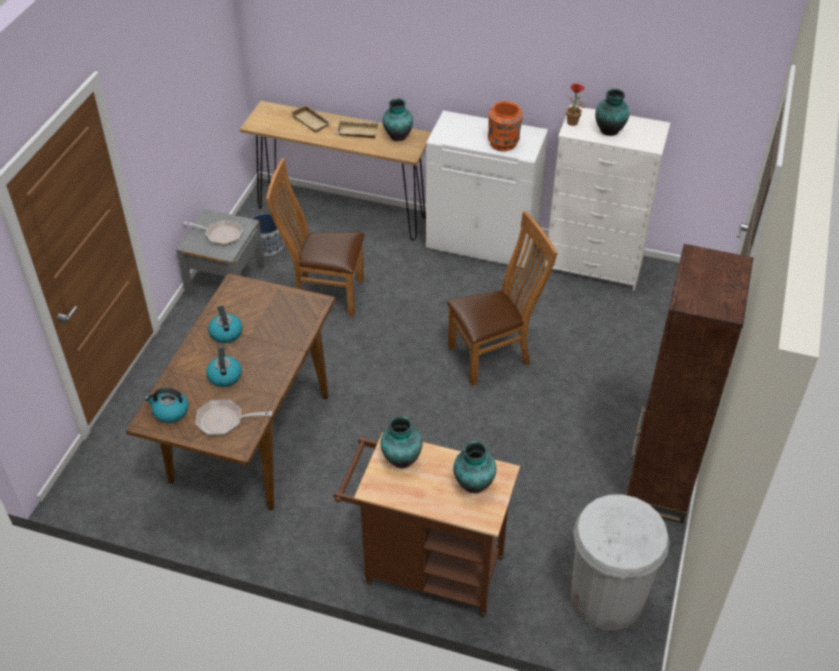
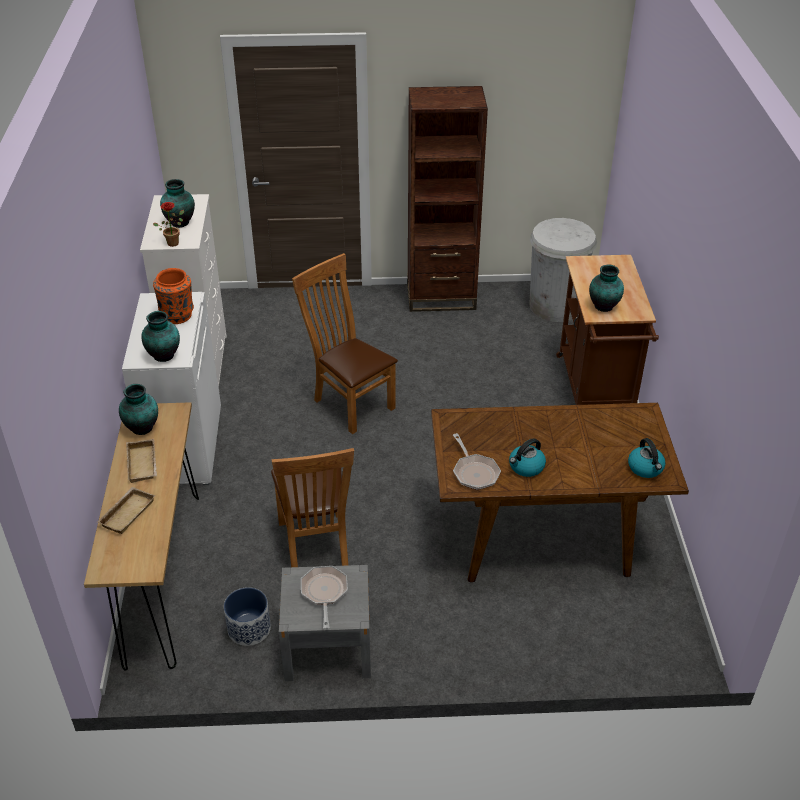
camera: 110 degrees left, 5 degrees down
frying pan [195,400,272,436] -> frying pan moved to [453,433,501,490]
kettle [206,347,242,387] -> none
vase [453,441,496,493] -> vase moved to [141,311,180,362]

